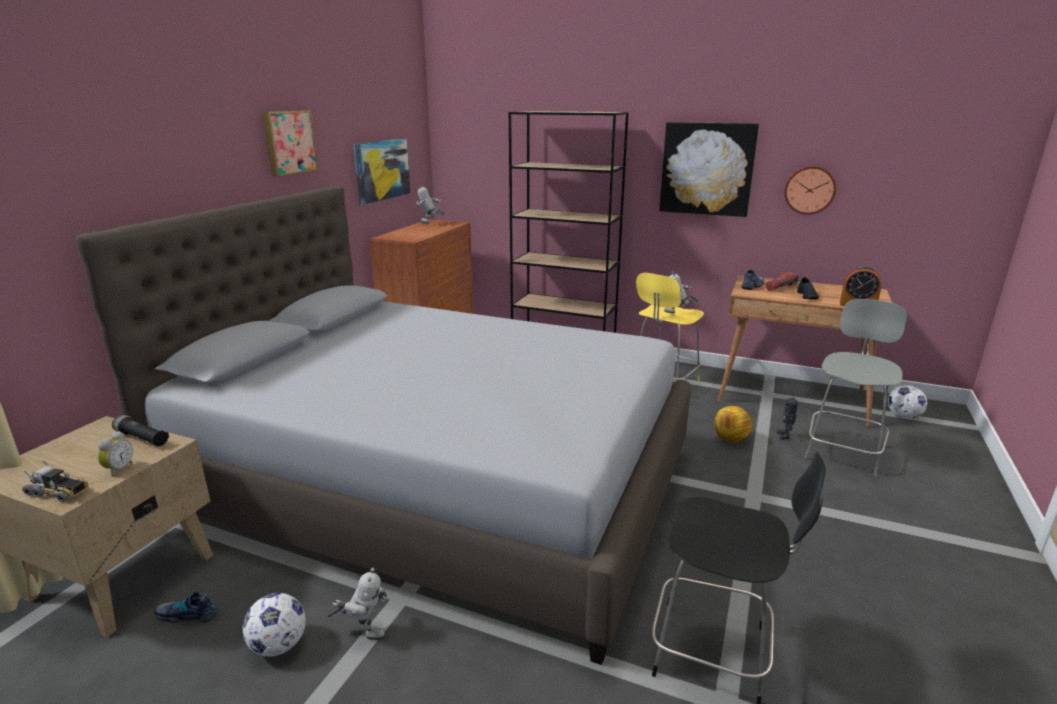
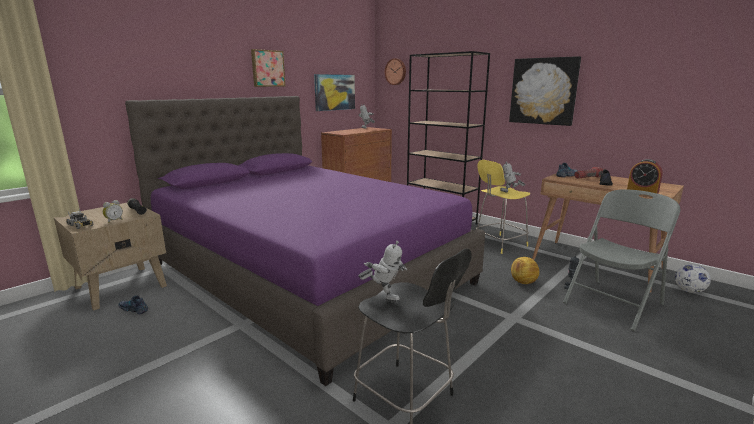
camera: 20 degrees right, 5 degrees down
grey bed [75,186,691,665] -> purple bed [125,96,485,386]
football [243,593,306,657] -> none
toy robot [326,568,389,640] -> toy robot moved to [358,241,407,303]
wall clock [784,166,836,215] -> wall clock moved to [385,58,406,85]
grey stool [805,299,907,477] -> grey chair [563,189,680,332]

